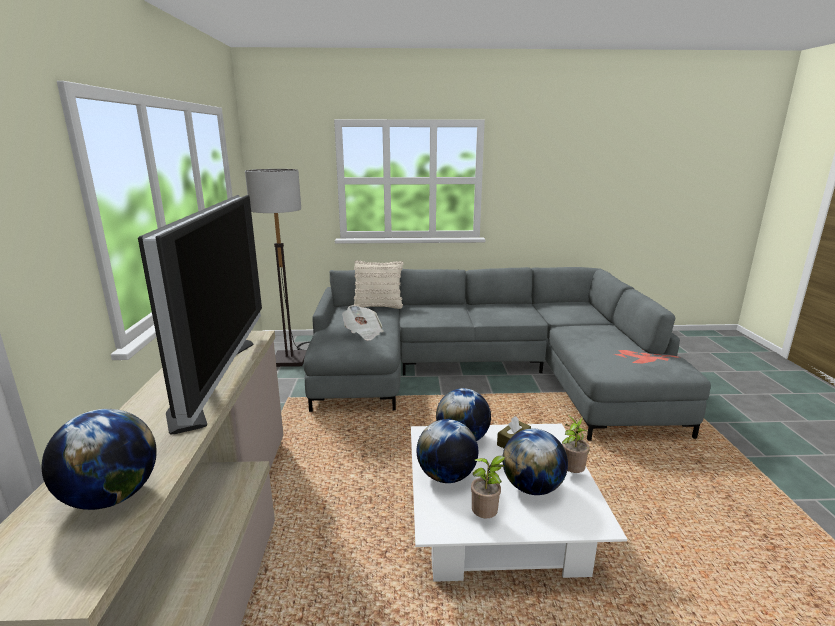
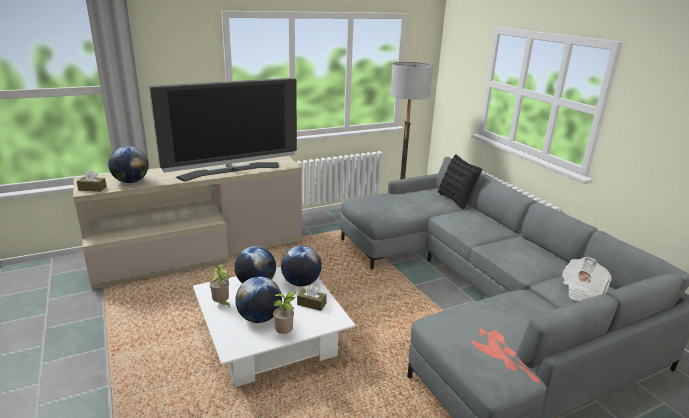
camera: 65 degrees right, 5 degrees up
newspaper [342,305,384,341] -> newspaper moved to [562,257,612,301]
beige pillow [354,260,403,309] -> black pillow [438,154,483,209]
none -> brown tissue box [77,170,107,192]

